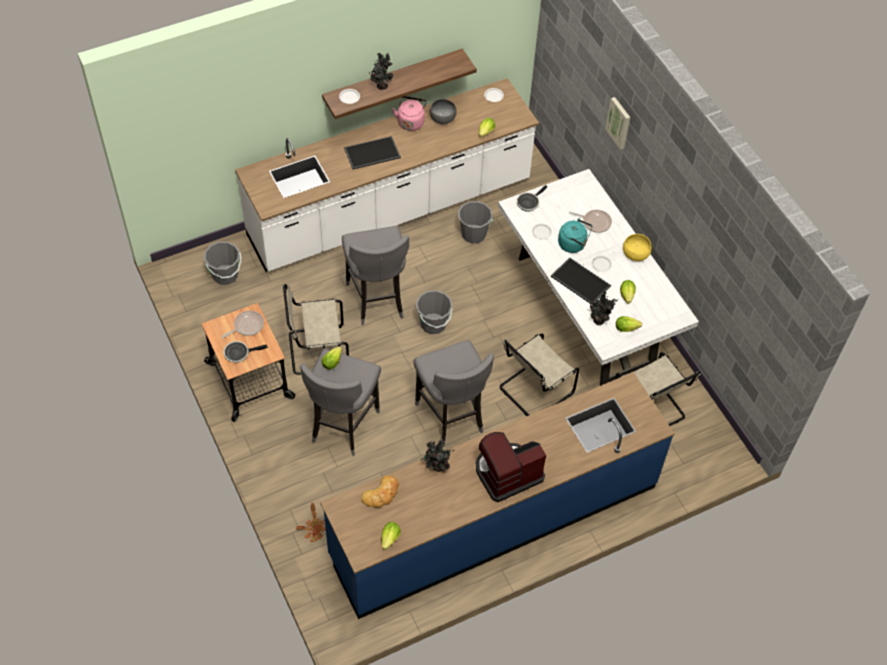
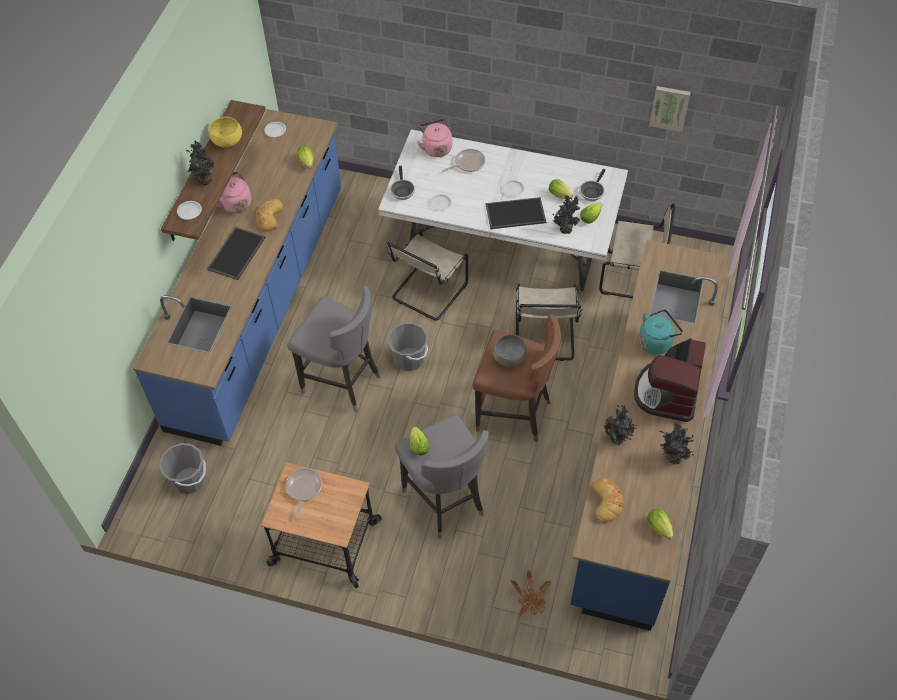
camera: 45 degrees left, 0 degrees up
frying pan [223,341,268,363] -> frying pan moved to [579,169,605,201]
white counter [235,78,539,272] -> blue counter [133,109,341,446]
beige chair [283,284,349,375] -> beige chair moved to [386,232,468,320]
grey stool [413,340,494,447] -> brown stool [472,314,561,442]
grey bowl [430,99,457,125] -> grey bowl moved to [493,335,527,367]
grey bucket [458,201,493,243] -> none
turquoise kettle [558,218,593,253] -> turquoise kettle moved to [639,309,683,355]
picture [605,97,630,150] -> picture moved to [649,86,691,132]
yellow bowl [623,234,652,261] -> yellow bowl moved to [209,117,242,147]
none -> bread [256,199,284,232]
none -> pink kettle [417,119,452,157]
none -> potted plant [659,423,698,464]

